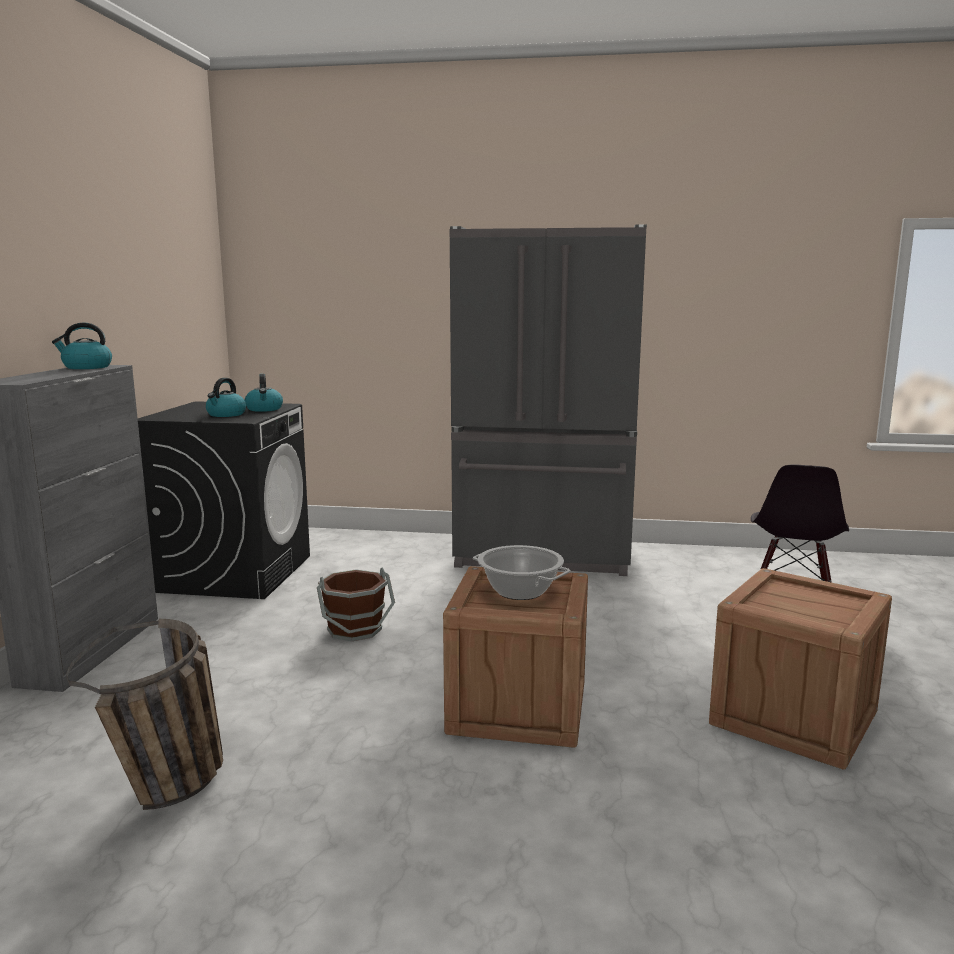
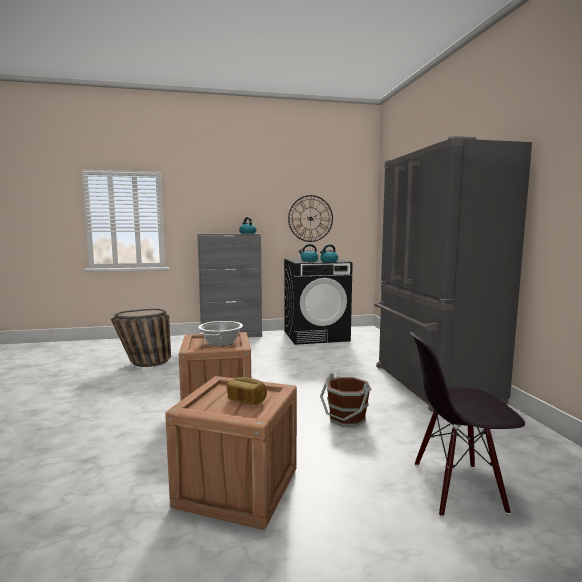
camera: 70 degrees right, 5 degrees down
brown bucket [317,567,395,641] -> brown bucket moved to [320,373,371,426]
none -> bread [227,377,267,405]
none -> wall clock [288,195,333,242]

